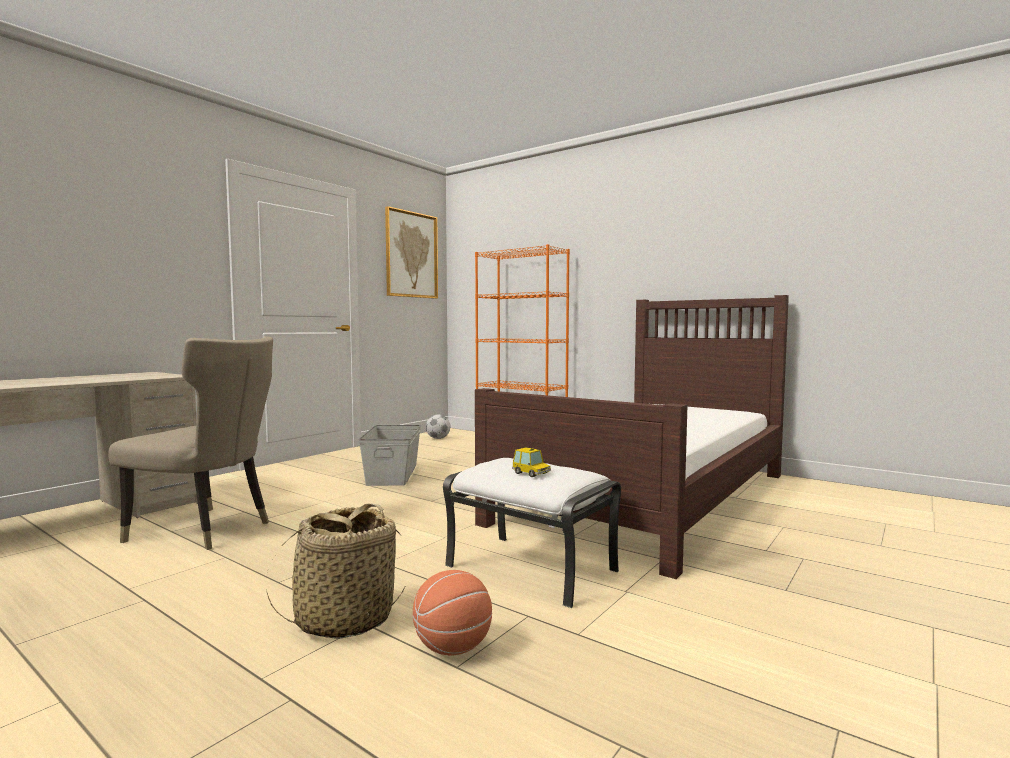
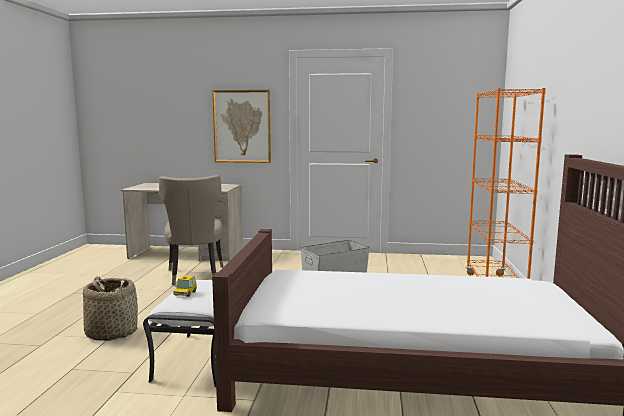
camera: 60 degrees right, 5 degrees up
picture [385,206,438,299] -> picture moved to [212,90,271,163]
basketball [413,570,492,655] -> none
football [426,415,450,439] -> none

